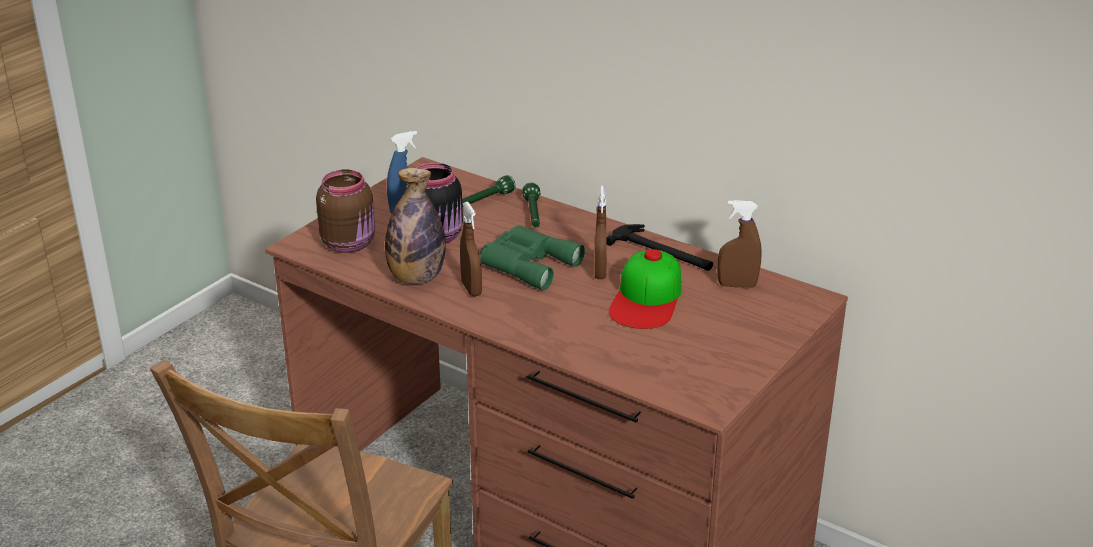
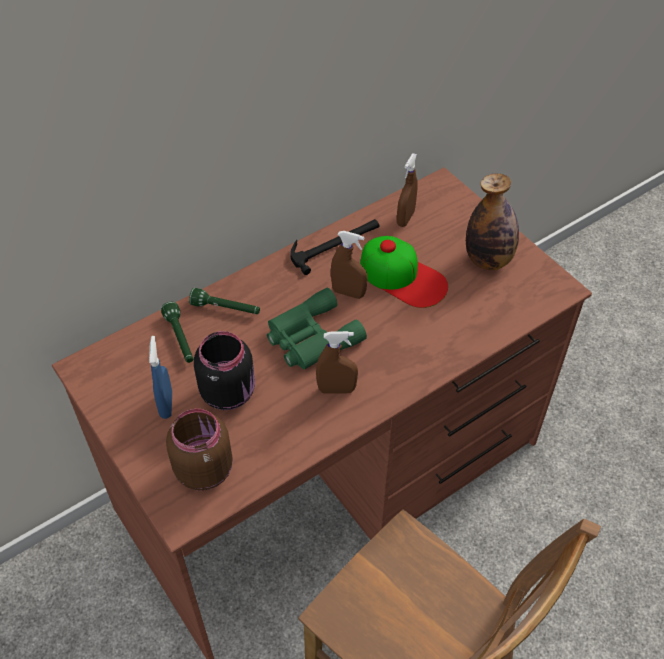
camera: 70 degrees left, 20 degrees up
bottle [385,168,445,284] -> bottle moved to [466,174,519,270]

